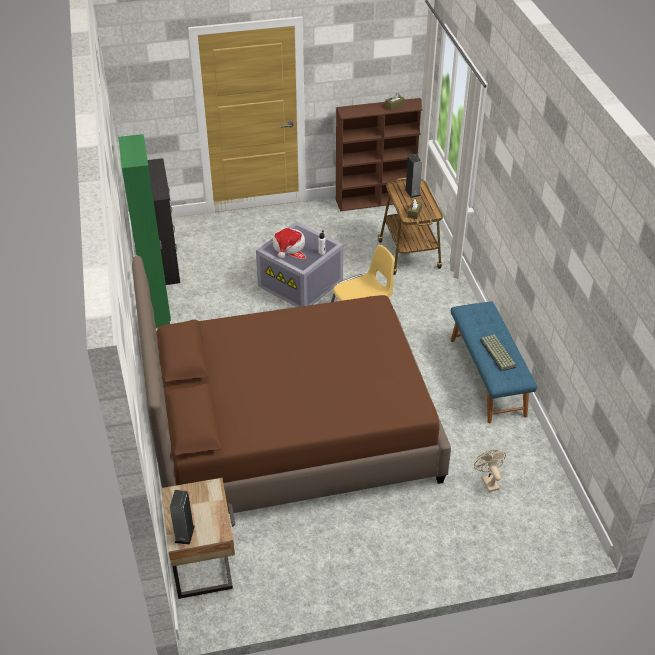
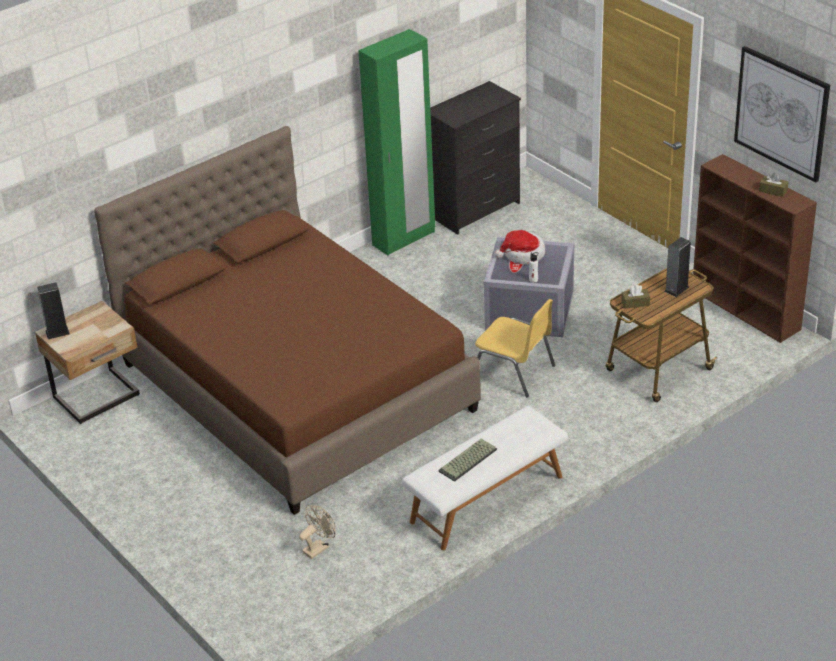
camera: 65 degrees right, 5 degrees down
blue bench [451,301,537,423] -> white bench [402,406,568,550]
none -> picture [734,46,830,183]

